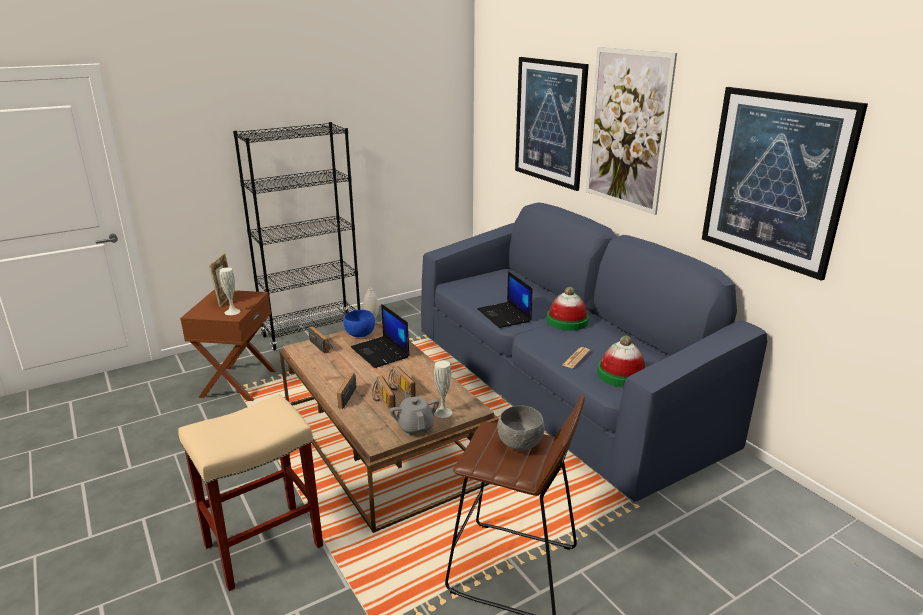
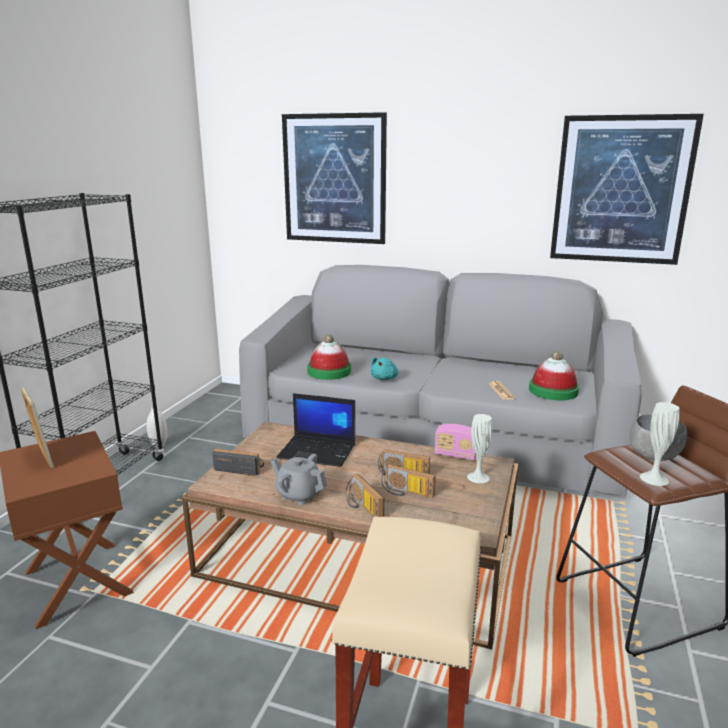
camera: 40 degrees left, 5 degrees down
white vase [219,267,241,315] -> white vase moved to [640,402,680,486]
blue bowl [343,310,375,337] -> none
grey teapot [390,391,439,436] -> grey teapot moved to [270,454,327,505]
blue sofa [421,203,767,502] -> grey sofa [239,265,642,498]
laptop [477,271,532,328] -> turquoise plush toy [371,357,399,380]
hat [547,287,589,331] -> hat moved to [307,334,351,380]
picture [586,47,677,215] -> none
none -> radio [435,424,476,460]

